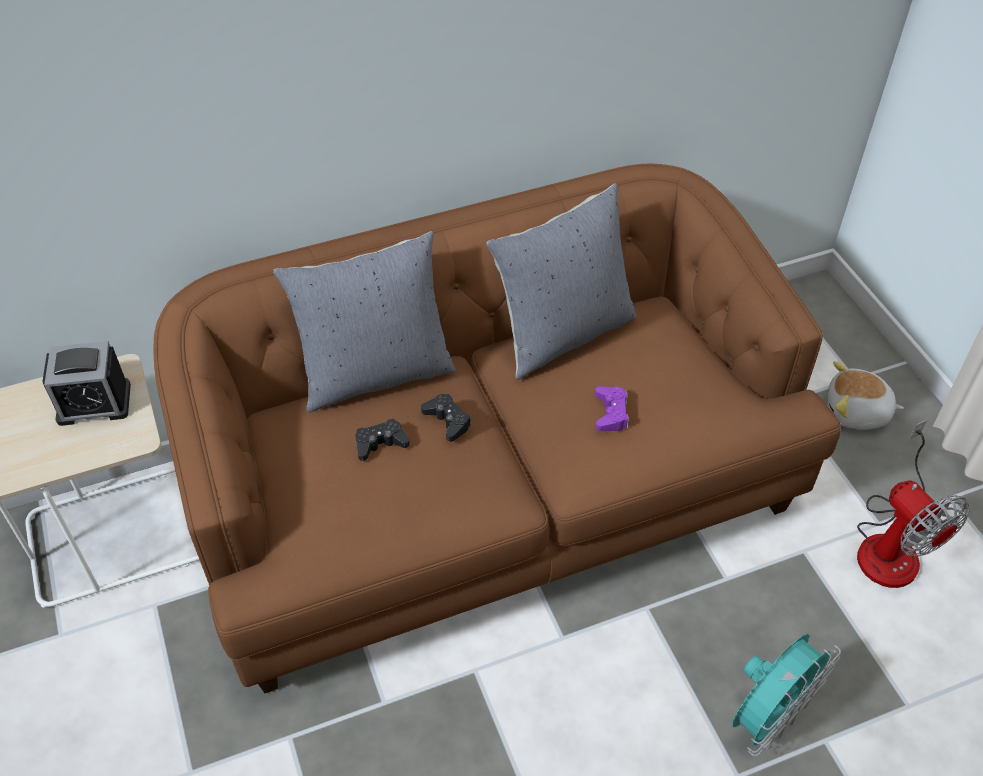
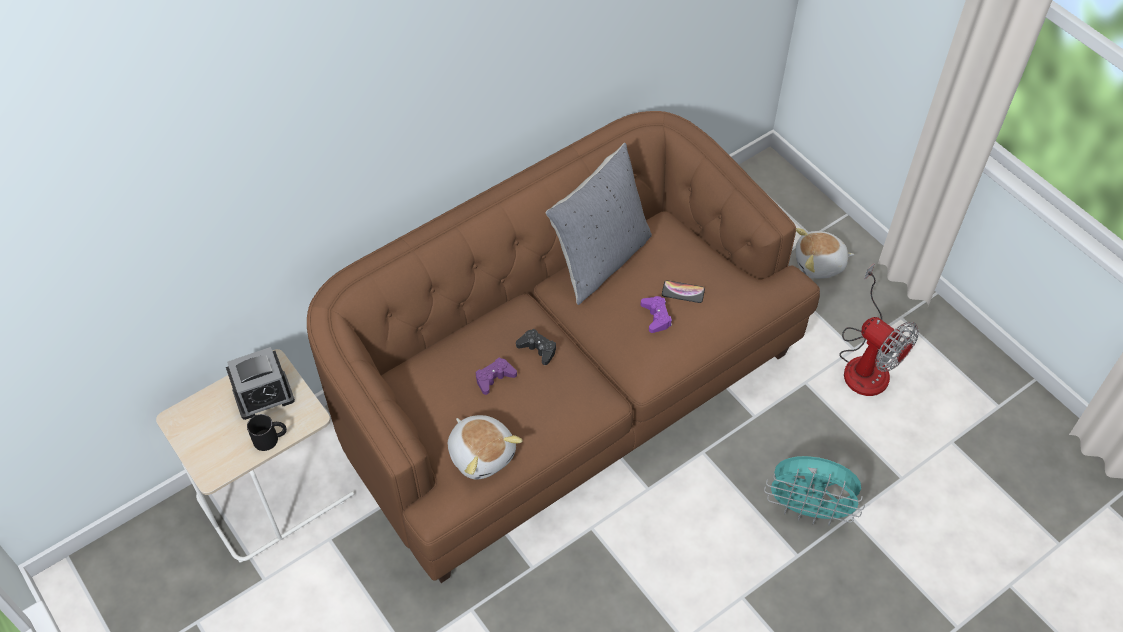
camera: 15 degrees left, 5 degrees up
grey pillow [273,231,456,412] -> none
black game controller [355,419,410,461] -> purple game controller [476,357,517,395]
turquoise fan [732,634,841,756] -> turquoise fan turned 75 degrees clockwise [764,456,865,526]
none -> black mug [247,414,287,451]
none -> plush toy [448,415,523,480]
none -> phone [662,280,705,303]

